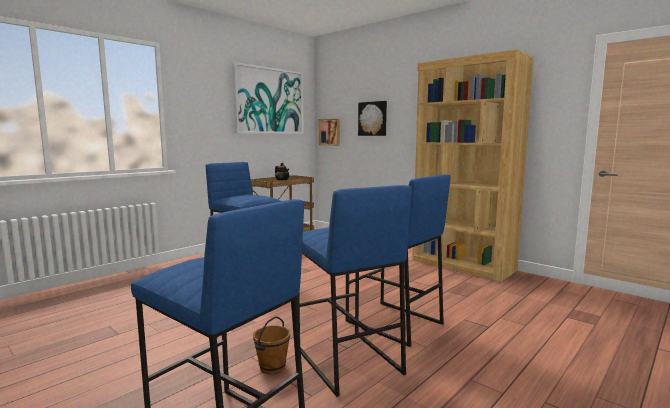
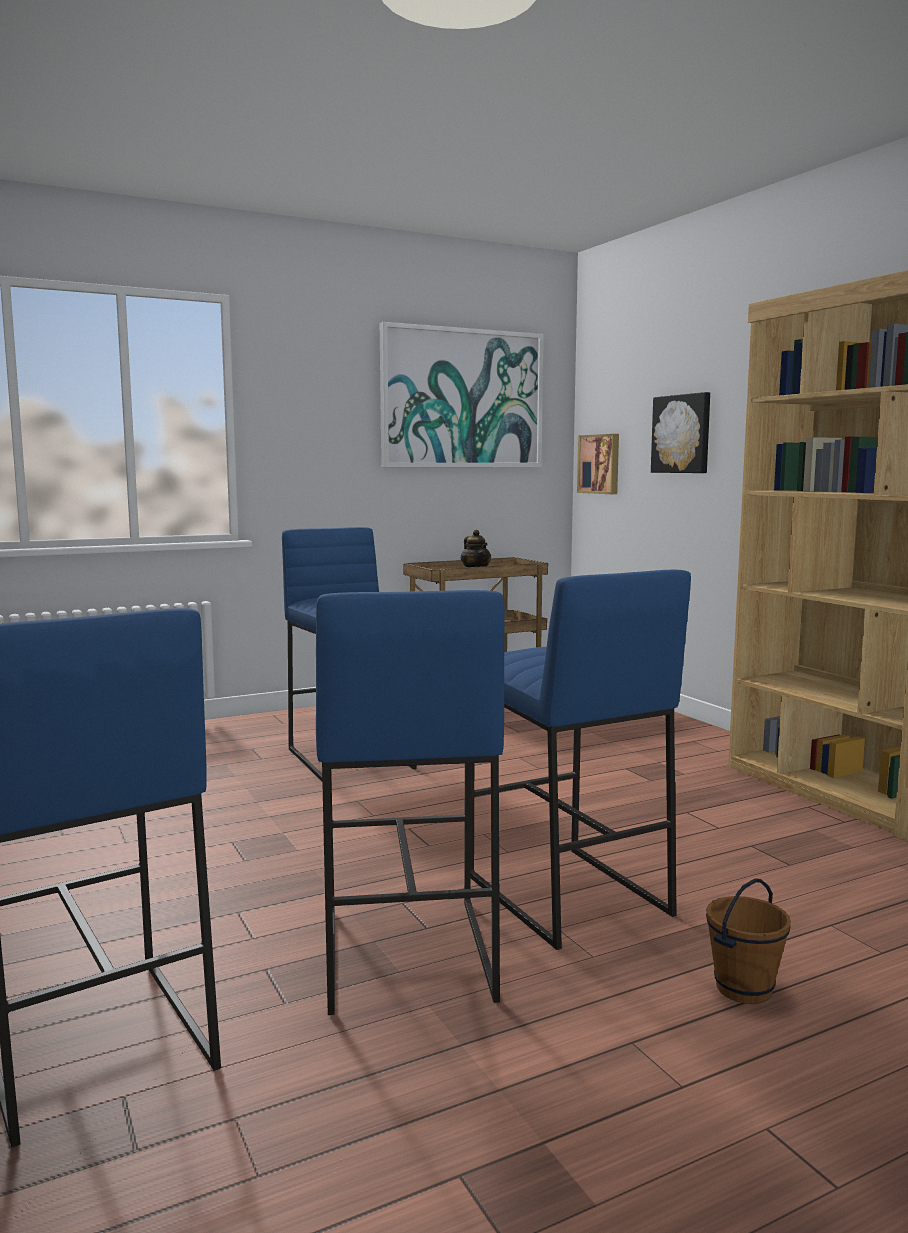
camera: 20 degrees right, 0 degrees up
brown bucket [253,317,290,375] -> brown bucket moved to [706,878,791,1004]

